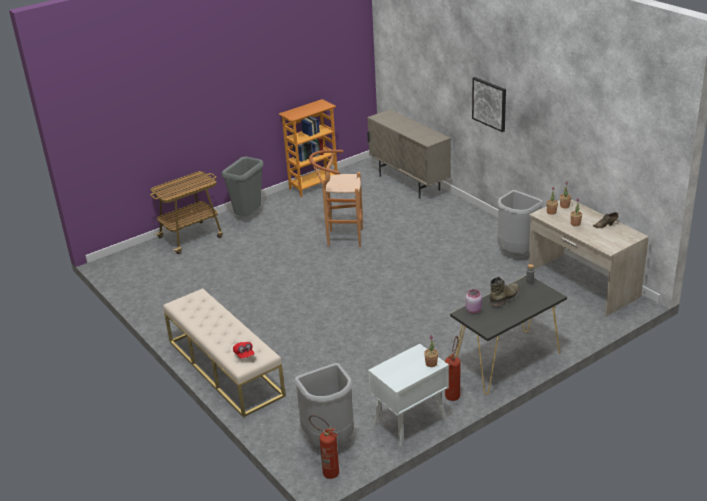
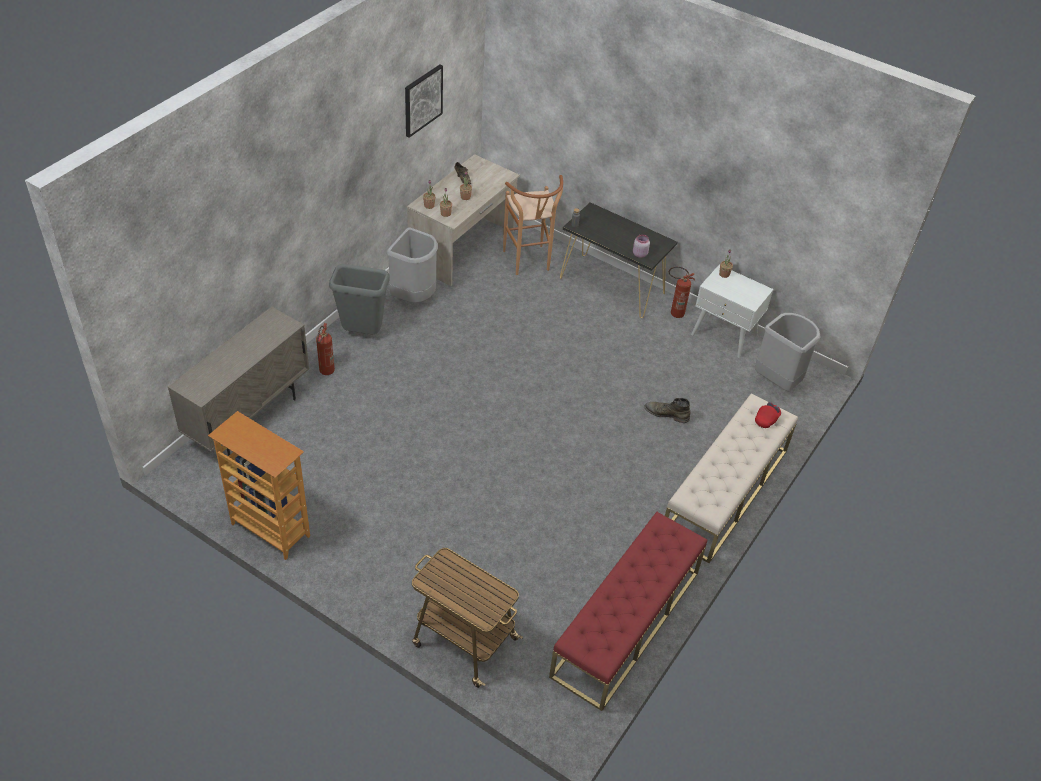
camera: 115 degrees left, 15 degrees up
grey trash can [222,157,264,216] -> grey trash can moved to [329,264,390,334]
brown stool [309,150,363,247] -> brown stool moved to [503,175,563,275]
fire extinguisher [309,415,339,479] -> fire extinguisher moved to [316,323,335,375]
picture [472,77,506,132] -> picture moved to [405,64,443,138]
green boot [489,277,520,307] -> green boot moved to [645,398,690,423]
none -> red bench [549,512,707,711]

